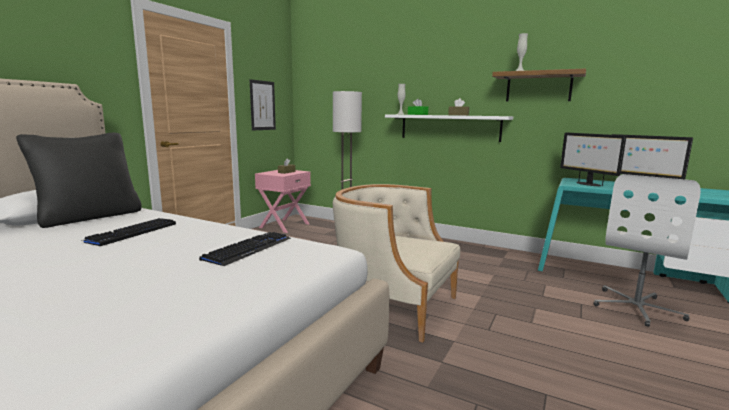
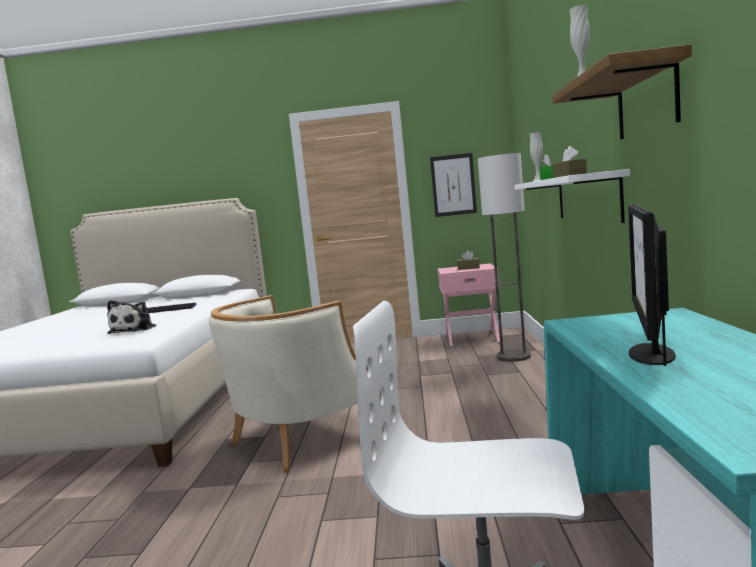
camera: 65 degrees right, 5 degrees down
black pillow [16,133,142,228] -> none
keyboard [199,232,291,266] -> plush toy [107,300,156,334]
beige armchair [333,184,460,343] -> beige armchair turned 135 degrees counterclockwise [209,295,381,473]
monitor [560,132,627,186] -> none

